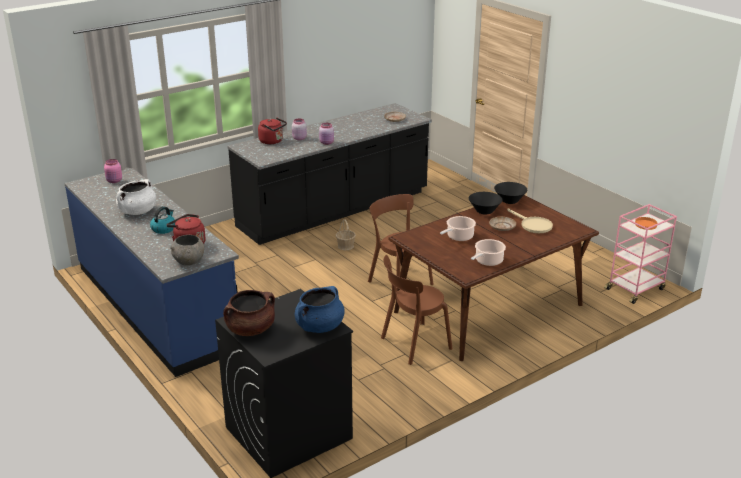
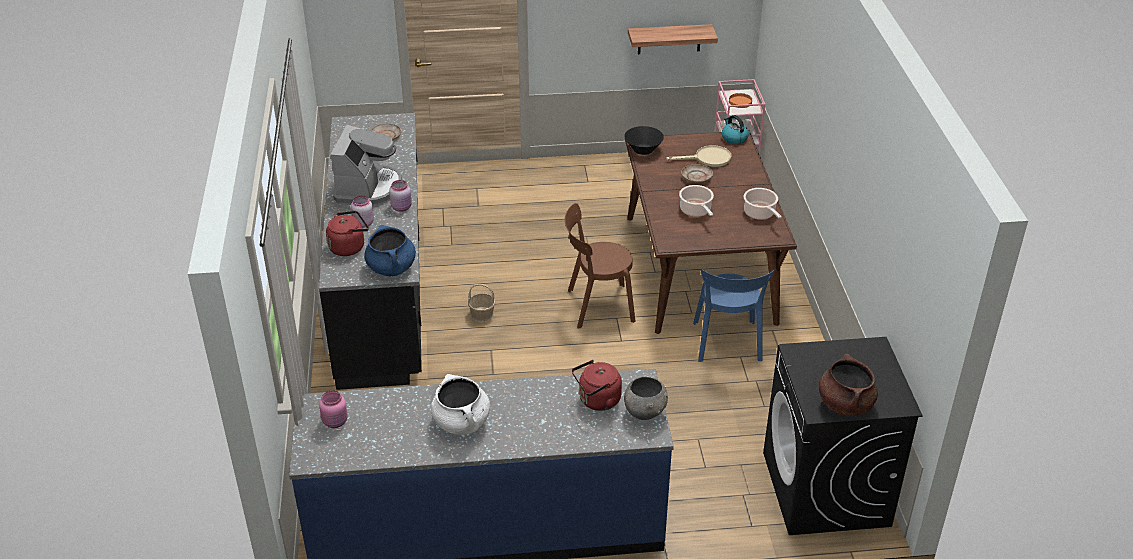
camera: 60 degrees left, 10 degrees up
kettle [150,206,175,234] -> kettle moved to [722,115,749,144]
blue cooking pot [295,286,345,333] -> blue cooking pot moved to [364,225,416,276]
brown chair [381,255,453,365] -> blue chair [693,269,776,362]
black bowl [469,192,502,214] -> none
none -> coffee machine [331,125,402,206]
none -> shelf [628,24,718,54]

